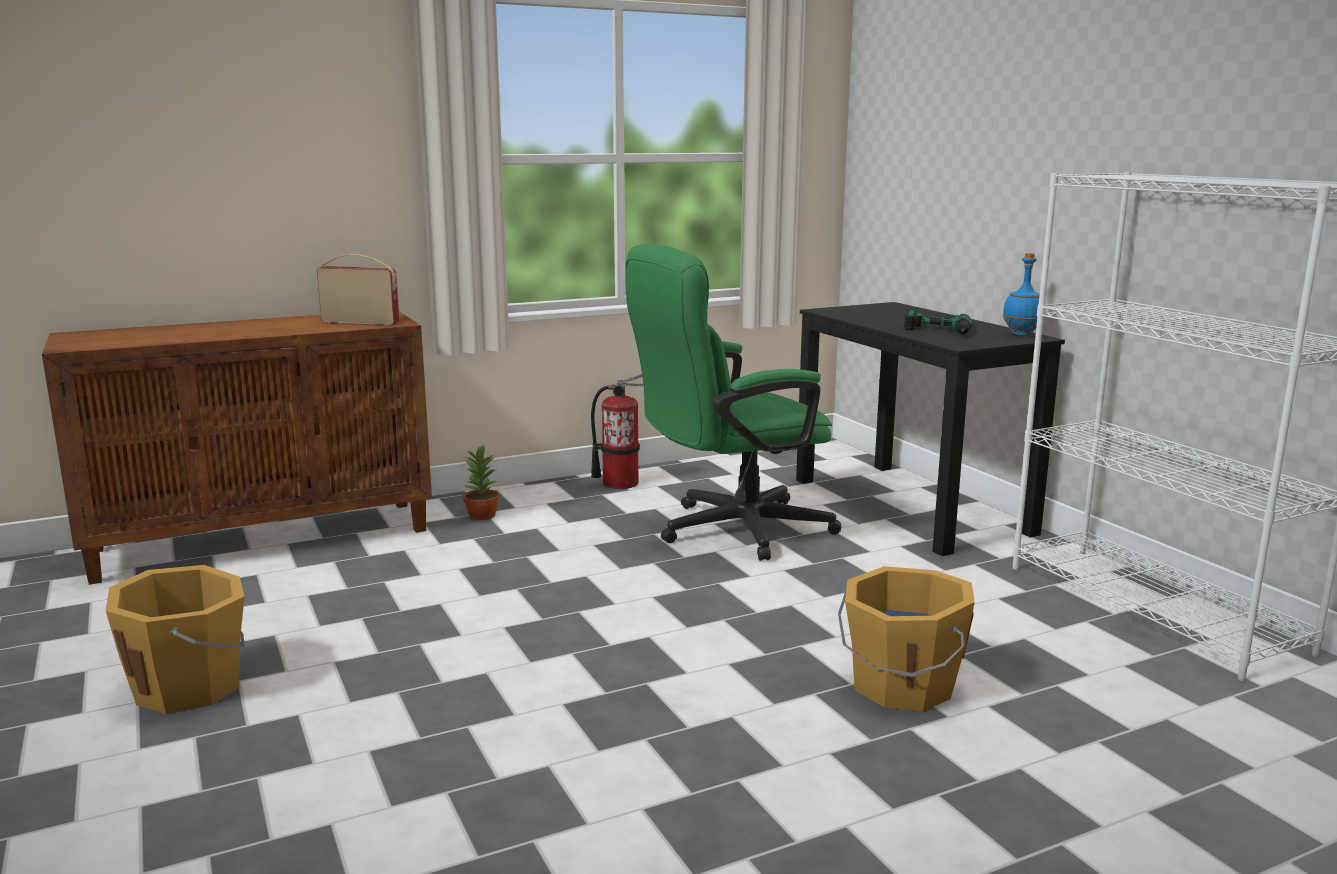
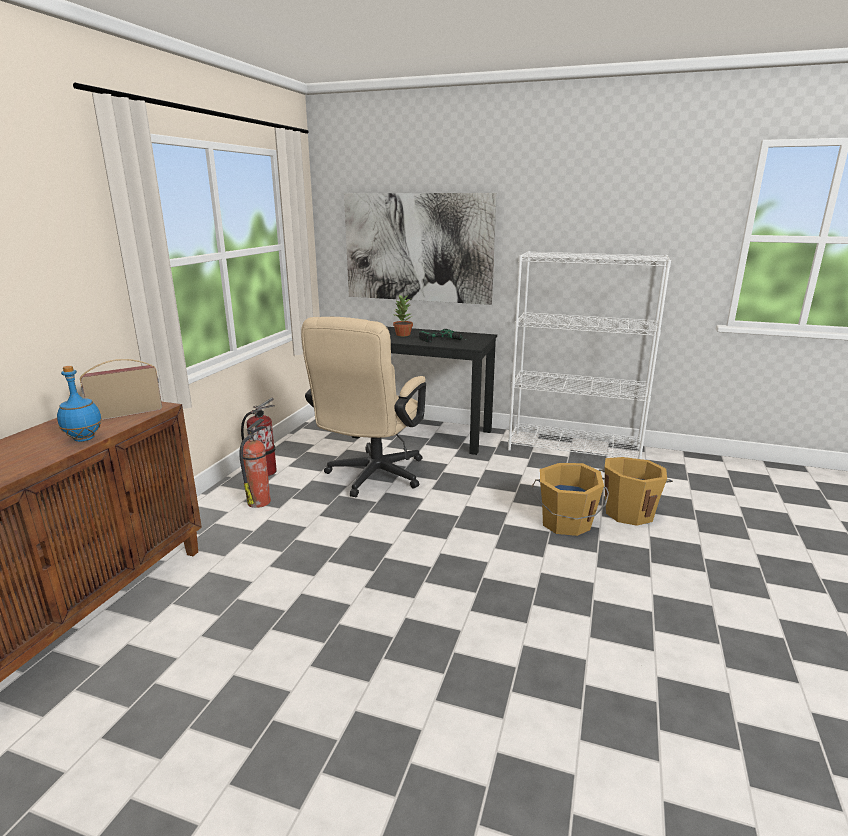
camera: 45 degrees left, 5 degrees up
orange bucket [106,565,245,714] -> orange bucket moved to [598,457,673,526]
potted plant [463,444,500,520] -> potted plant moved to [393,294,413,336]
green office chair [625,244,842,561] -> beige office chair [301,317,426,497]
blue bottle [1003,253,1046,336] -> blue bottle moved to [57,366,102,442]
none -> fire extinguisher [239,419,271,508]
none -> picture [344,193,497,305]

